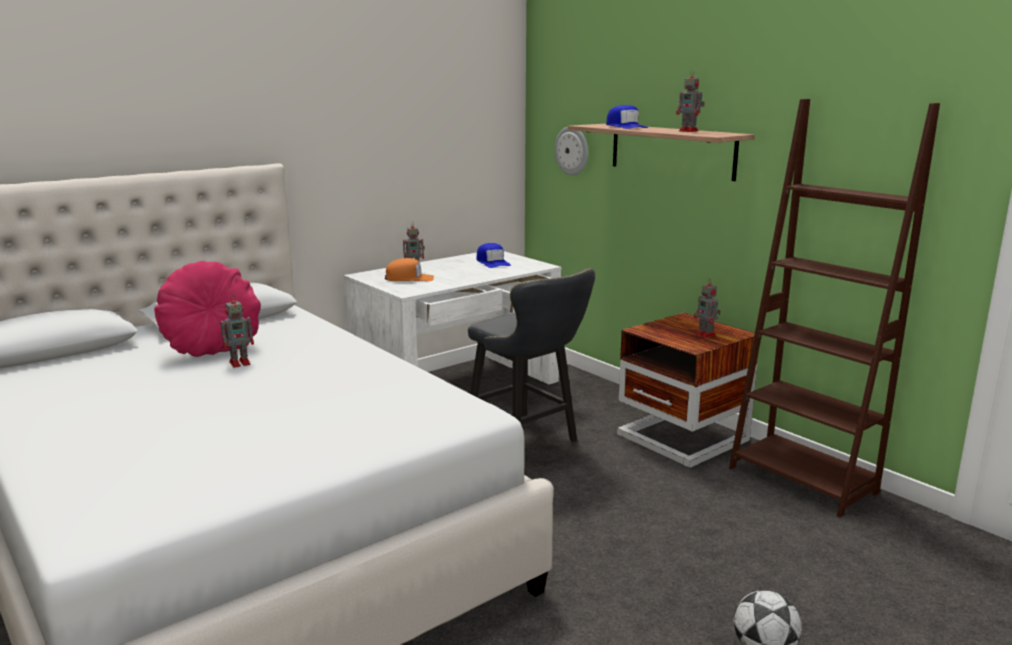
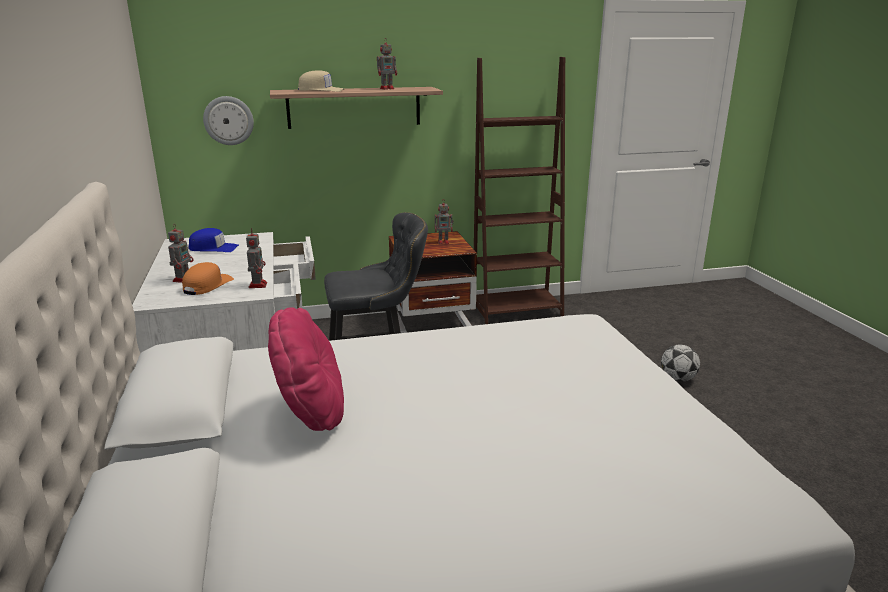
camera: 65 degrees left, 5 degrees up
toy robot [220,294,254,368] -> toy robot moved to [246,228,267,288]
blue cap [606,105,648,129] -> beige cap [298,71,344,92]

